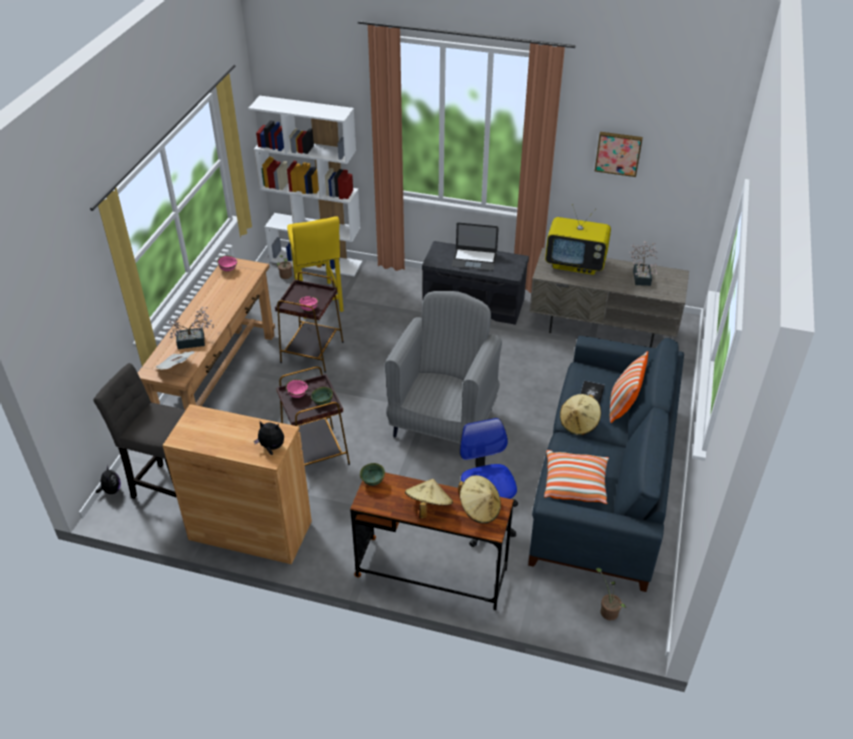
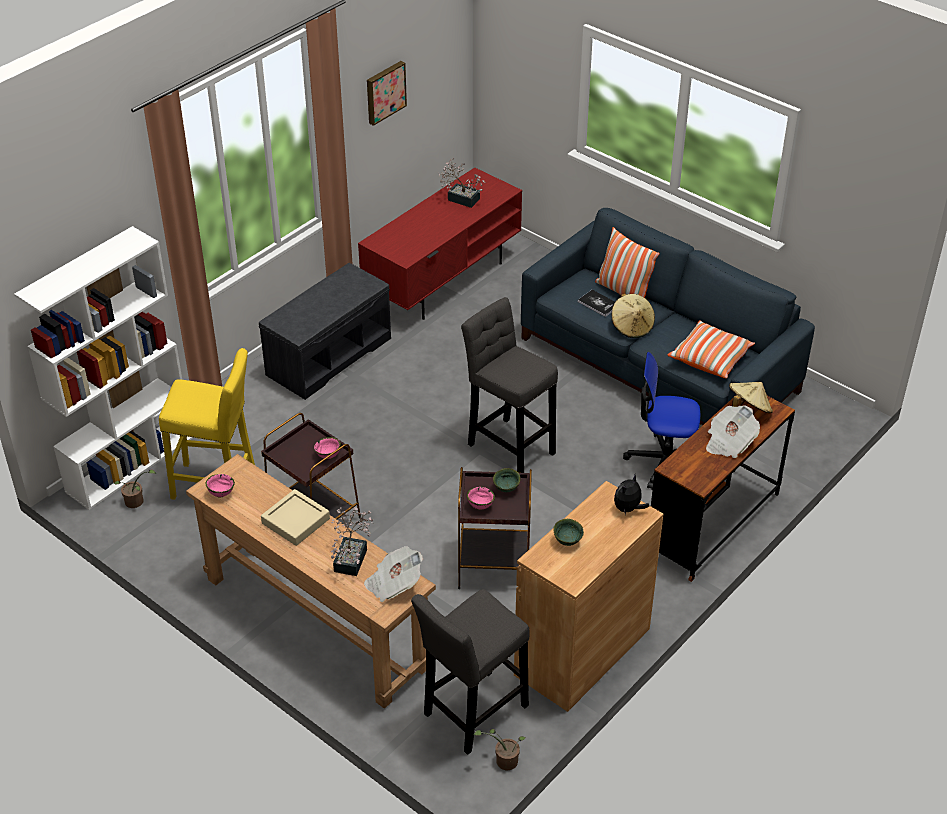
camera: 65 degrees left, 0 degrees up
plush toy [96,465,121,494] -> none
green bowl [360,463,385,486] -> green bowl moved to [553,519,584,546]
grey armchair [385,291,502,444] -> grey stool [461,297,558,473]
beige hat [405,479,453,519] -> newspaper [706,405,760,458]
laptop [452,223,499,271] -> none
grey tv stand [529,248,689,348] -> red tv stand [358,167,522,320]
television [545,204,611,275] -> none
potted plant [596,568,626,620] -> potted plant moved to [474,729,526,770]
none -> beige tray [261,489,330,546]

